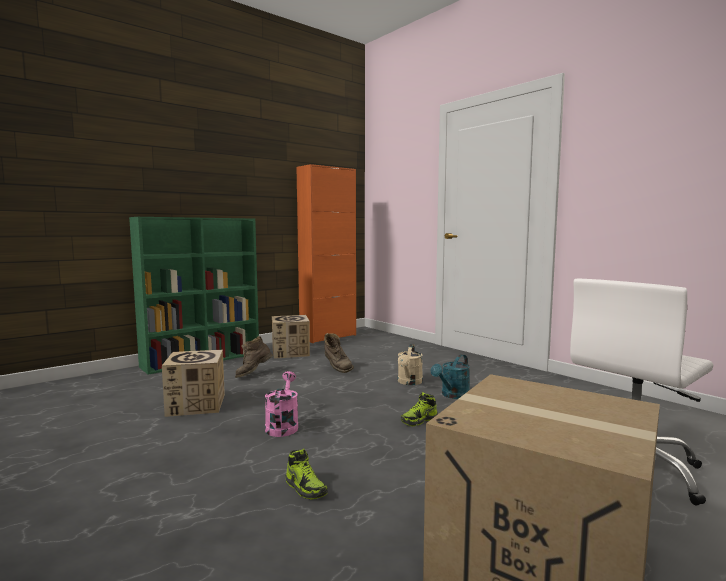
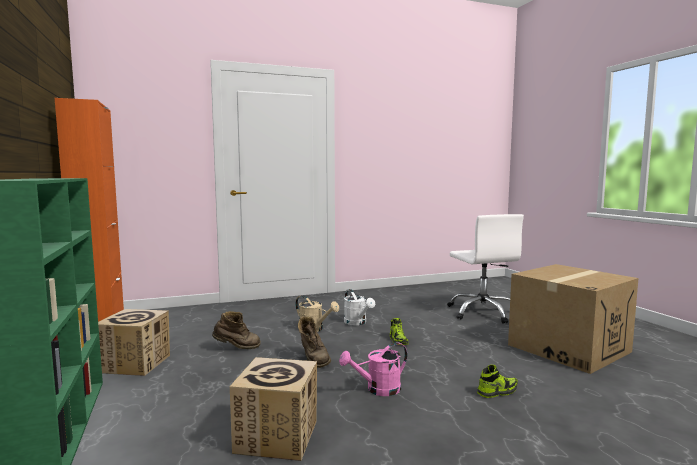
camera: 70 degrees left, 0 degrees up
brown boot [235,336,273,378] -> brown boot moved to [298,316,331,368]
pink watering can [265,371,298,437] -> pink watering can turned 45 degrees counterclockwise [339,342,407,396]
turquoise watering can [431,354,470,399] -> white watering can [344,289,375,325]

